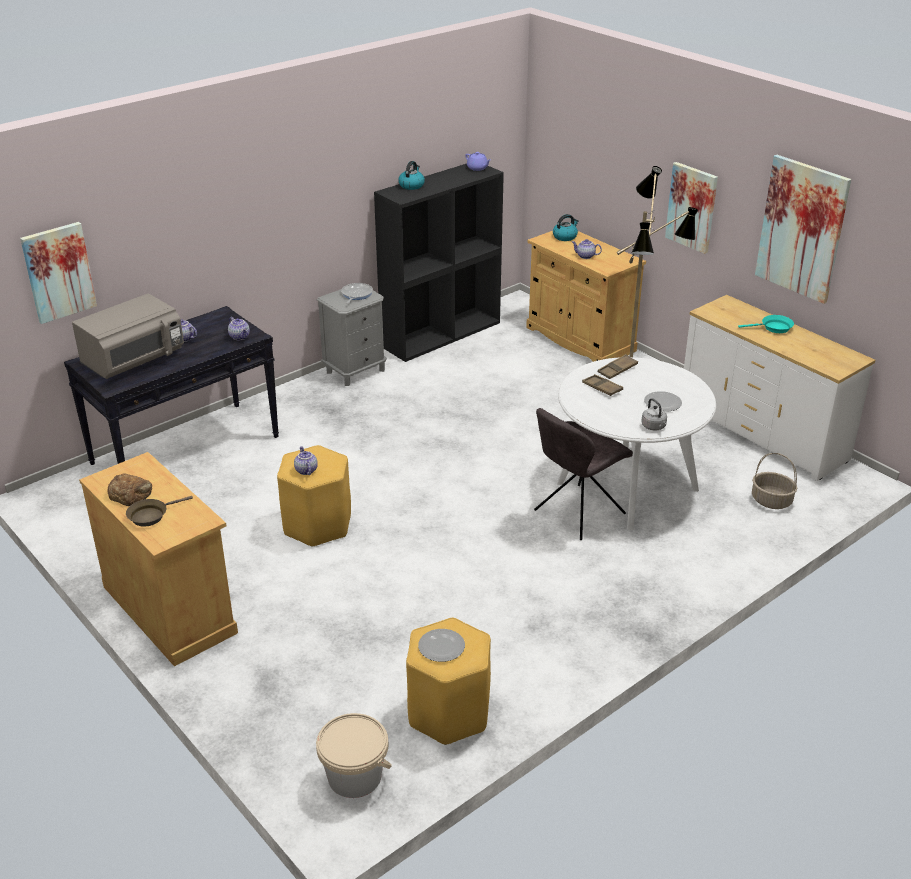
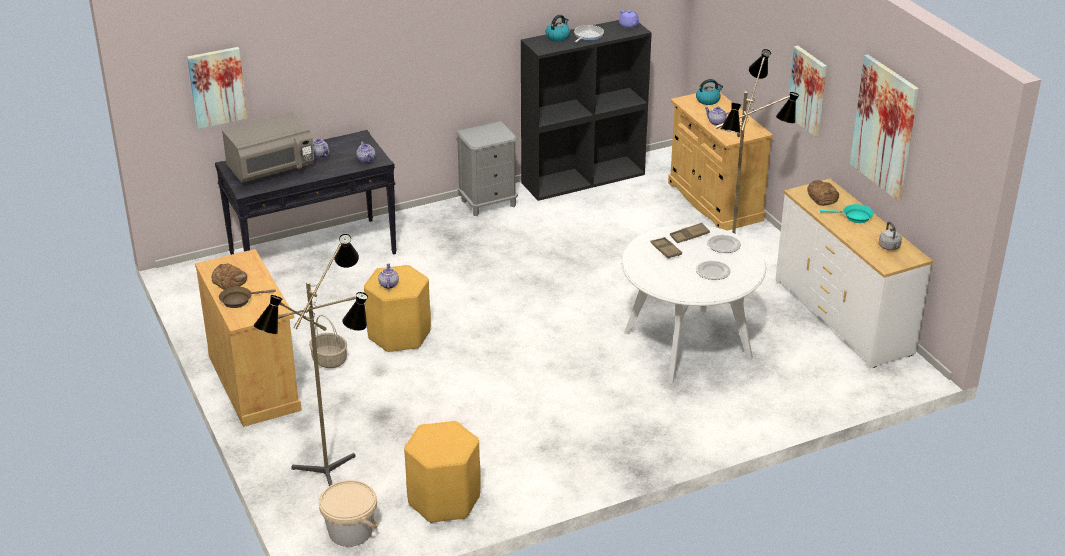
camera: 15 degrees right, 0 degrees up
frying pan [341,283,373,304] -> frying pan moved to [574,25,604,42]
plate [418,629,465,662] -> plate moved to [707,235,741,253]
grey chair [534,408,633,540] -> none
grey kettle [641,398,667,430] -> grey kettle moved to [879,222,902,250]
basket [752,453,797,509] -> basket moved to [309,315,347,368]
none -> floor lamp [253,234,368,486]
none -> bread [807,180,839,206]

